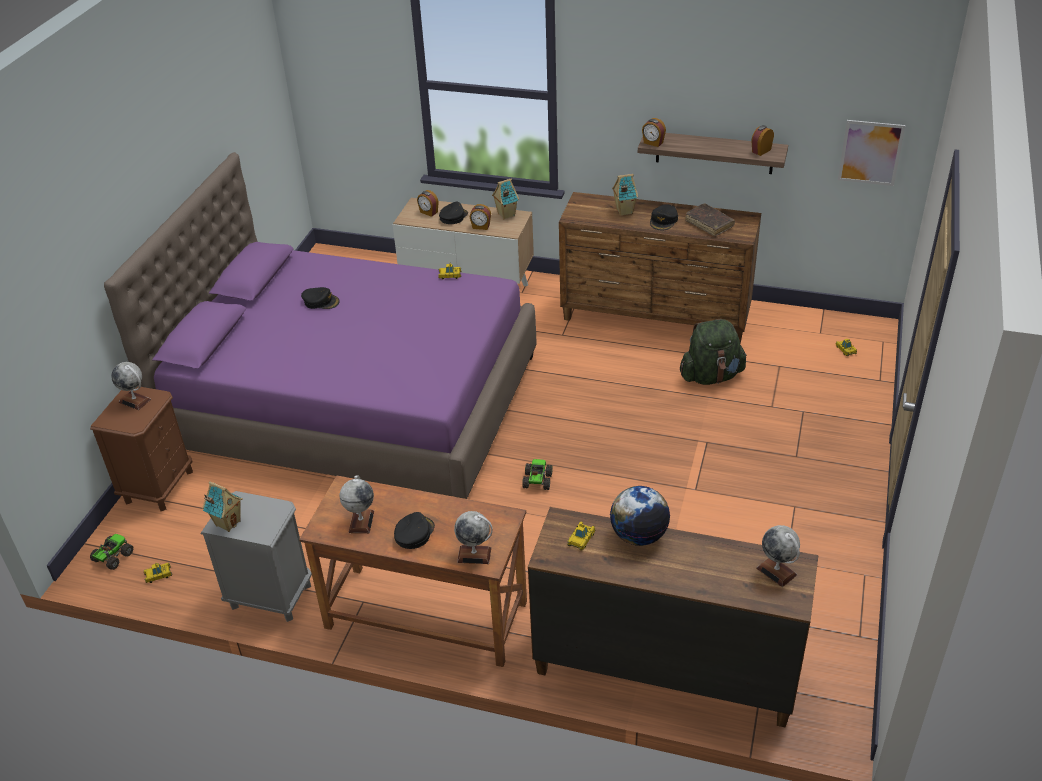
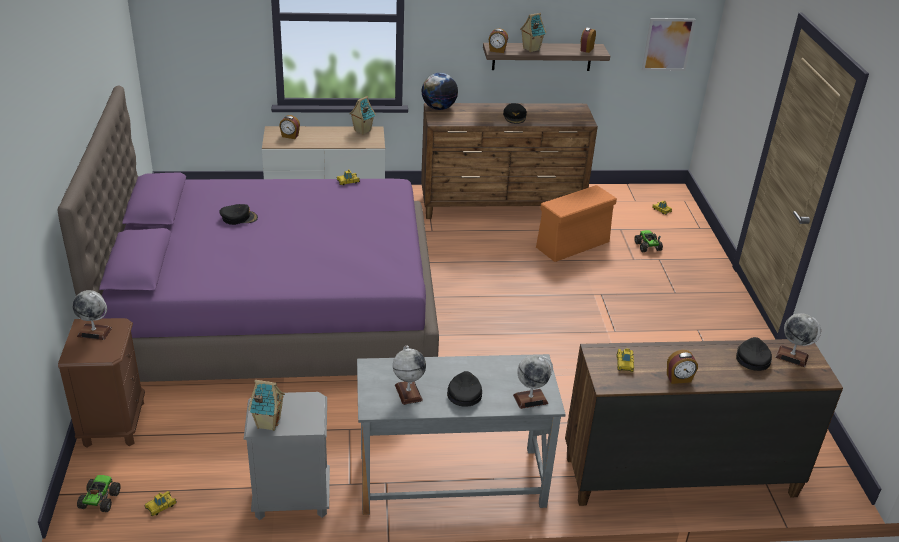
camera: 25 degrees left, 5 degrees down
brown desk [299,475,527,667] -> grey desk [357,354,566,515]
black cap [439,202,468,224] -> black cap moved to [736,337,772,371]
alarm clock [470,204,491,230] -> alarm clock moved to [667,350,698,384]
toy truck [522,459,553,490] -> toy truck moved to [634,230,663,252]
globe [610,486,670,546] -> globe moved to [421,73,458,110]
toy house [612,174,638,216] -> toy house moved to [520,13,546,52]
green backpack [680,319,747,385] -> orange storage box [536,185,617,262]
brown book [685,203,735,237] -> none

